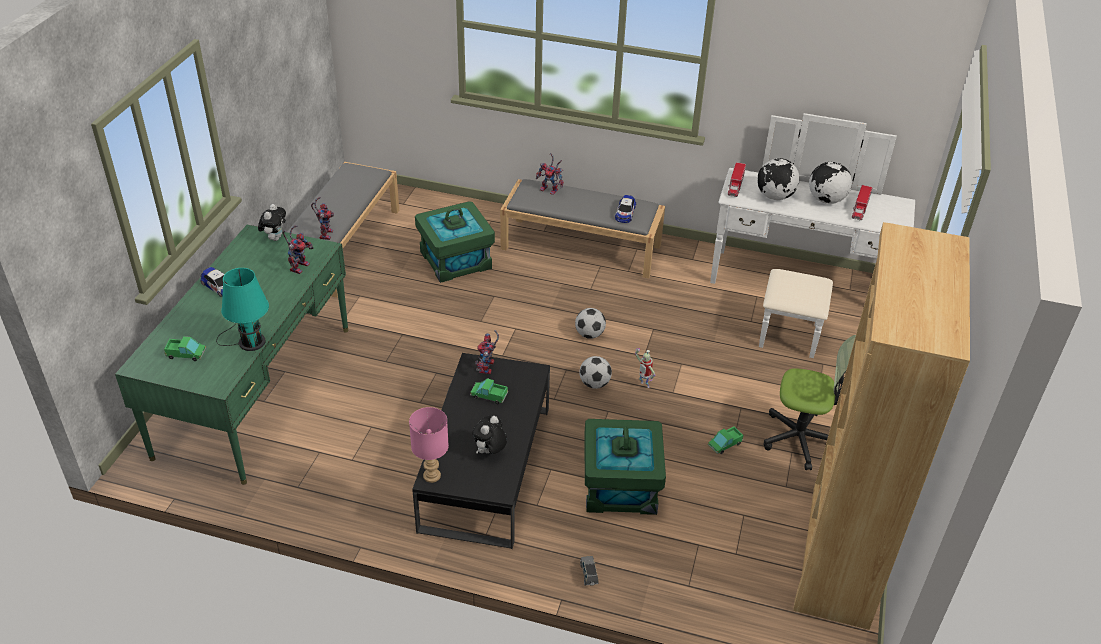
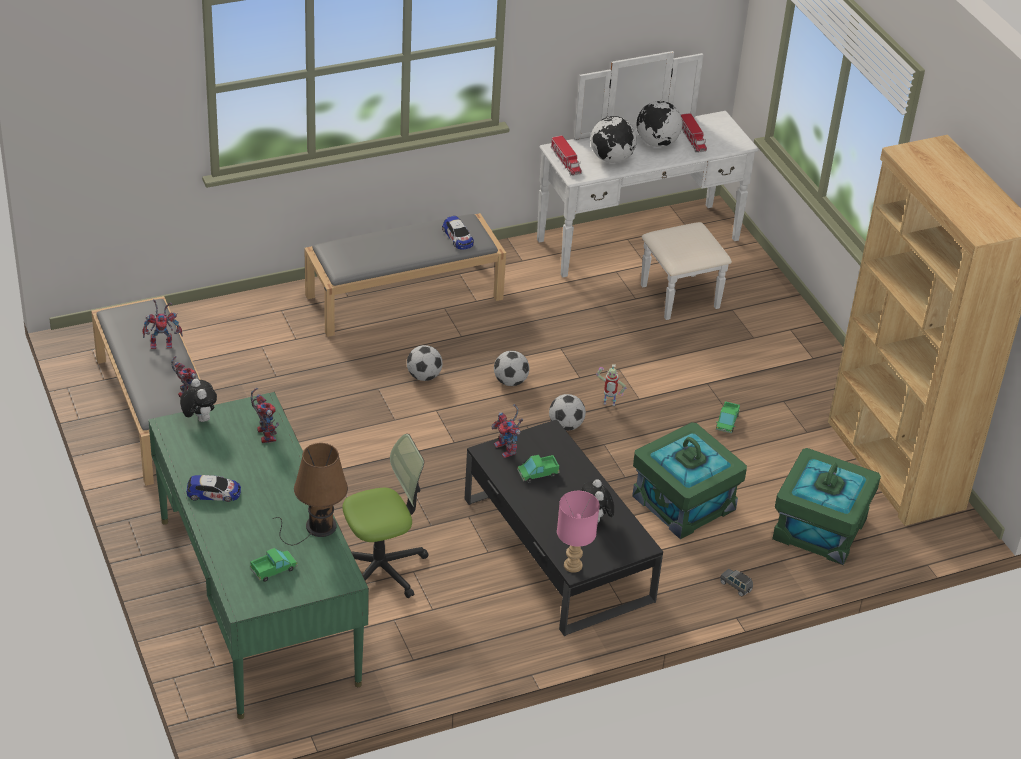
camera: 40 degrees left, 0 degrees up
turquoise table lamp [216,268,269,351] -> brown table lamp [273,443,348,545]
green storage box [415,201,495,283] -> green storage box moved to [772,448,881,565]
toy robot [536,153,564,195] -> toy robot moved to [143,299,183,349]
office chair [764,335,856,470] -> office chair moved to [343,434,428,598]
none -> football [407,345,442,381]

